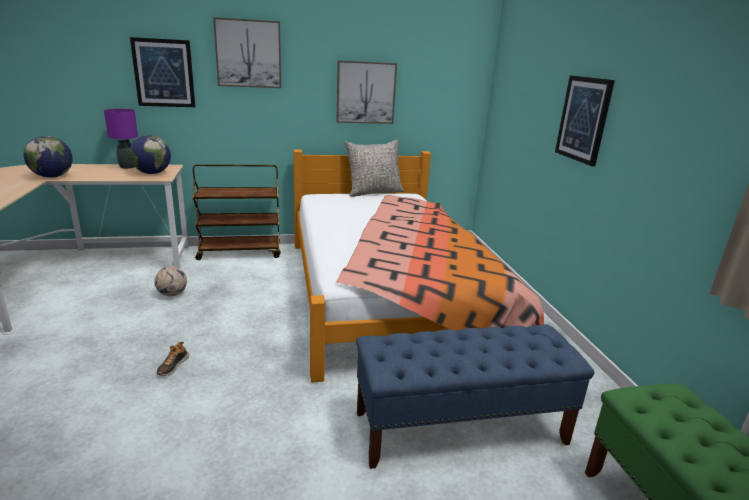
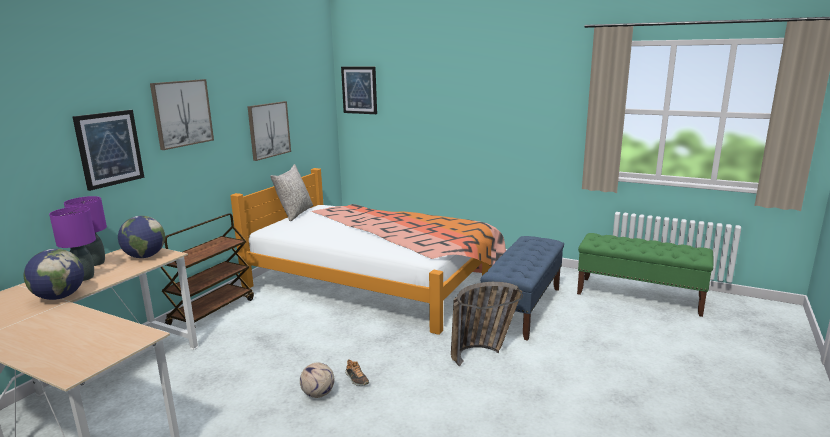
camera: 50 degrees left, 5 degrees down
football [154,266,187,296] -> football moved to [300,362,334,398]
picture [555,75,615,166] -> picture moved to [341,67,377,114]
none -> purple table lamp [49,206,96,281]
none -> basket [451,282,523,366]

